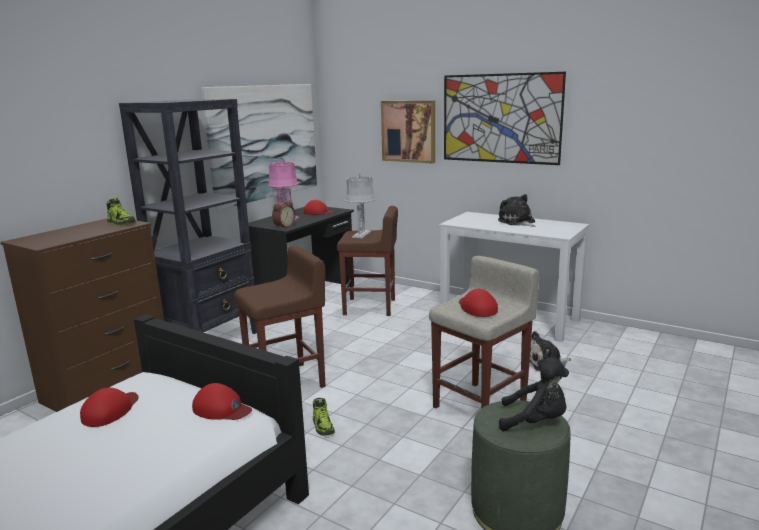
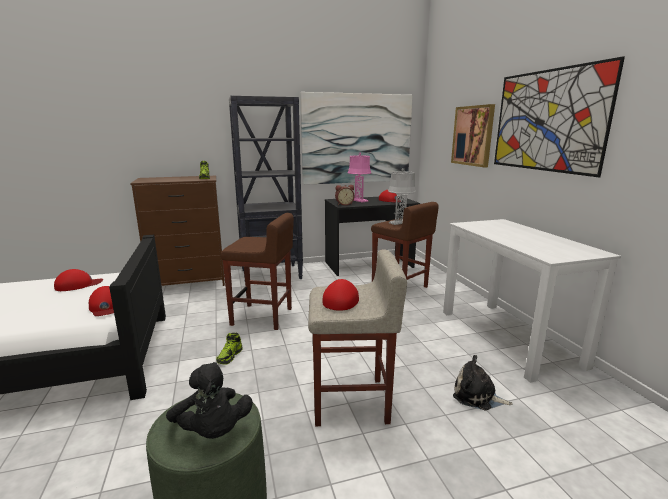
camera: 40 degrees right, 0 degrees up
plush toy [498,194,536,227] -> none

